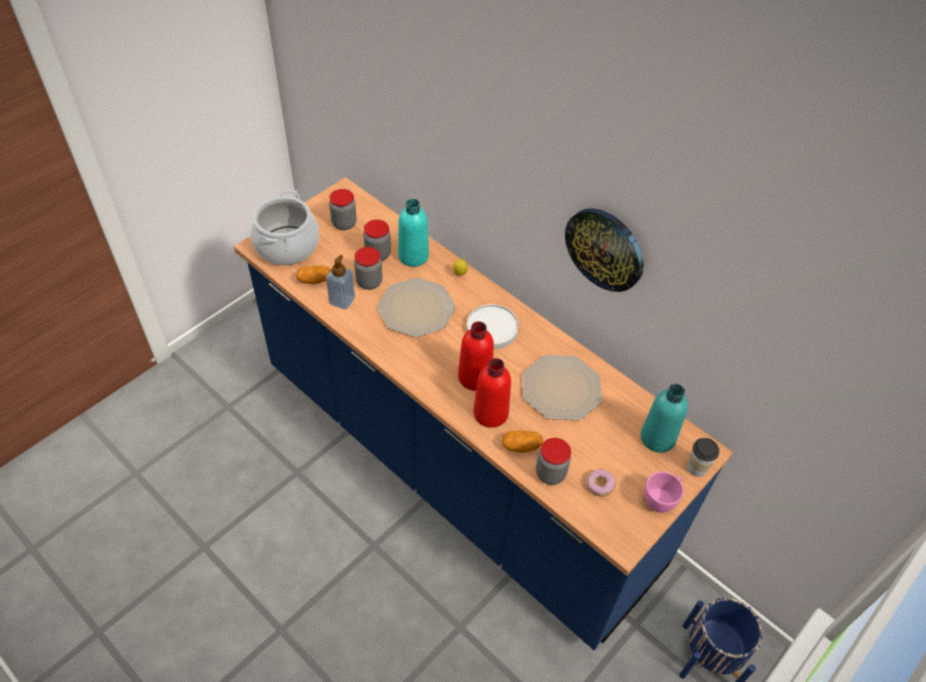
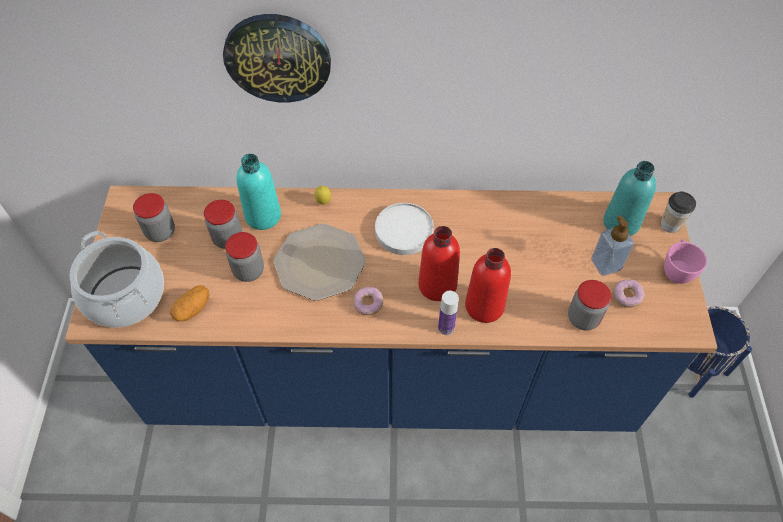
camera: 40 degrees left, 5 degrees up
soap dispenser [326,255,355,310] -> soap dispenser moved to [591,215,634,276]
potato [502,431,543,453] -> none
plate [523,355,602,420] -> none
wall clock [565,208,644,292] -> wall clock moved to [223,14,331,103]
none -> donut [354,287,383,315]
none -> bottle [438,291,459,335]

